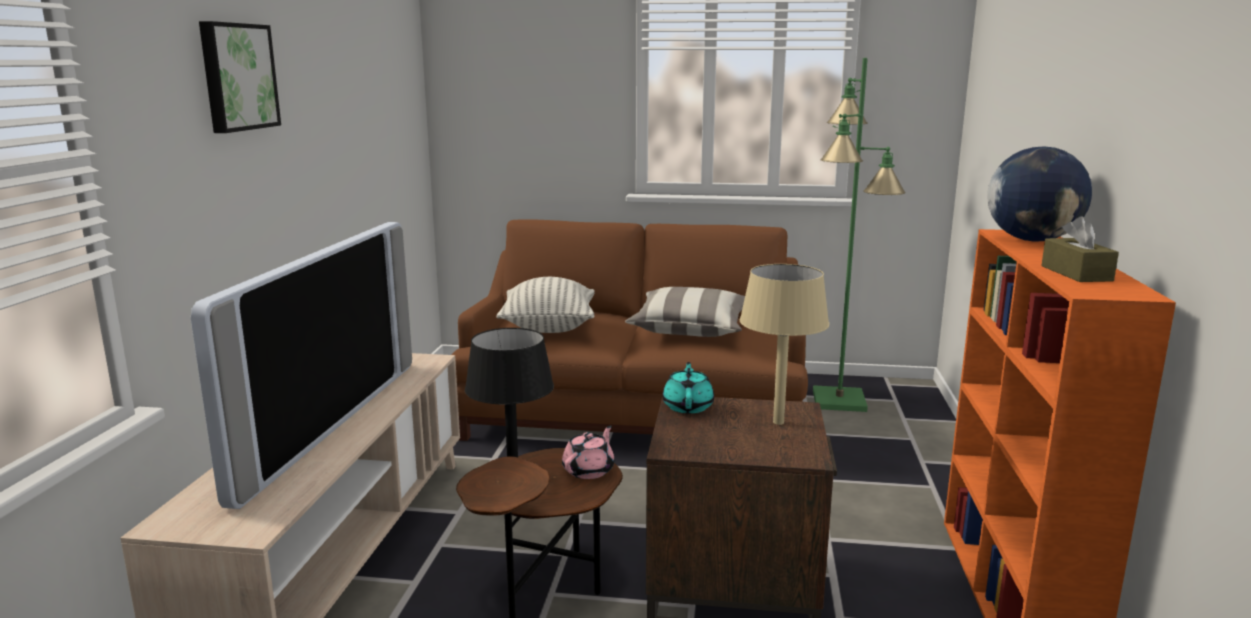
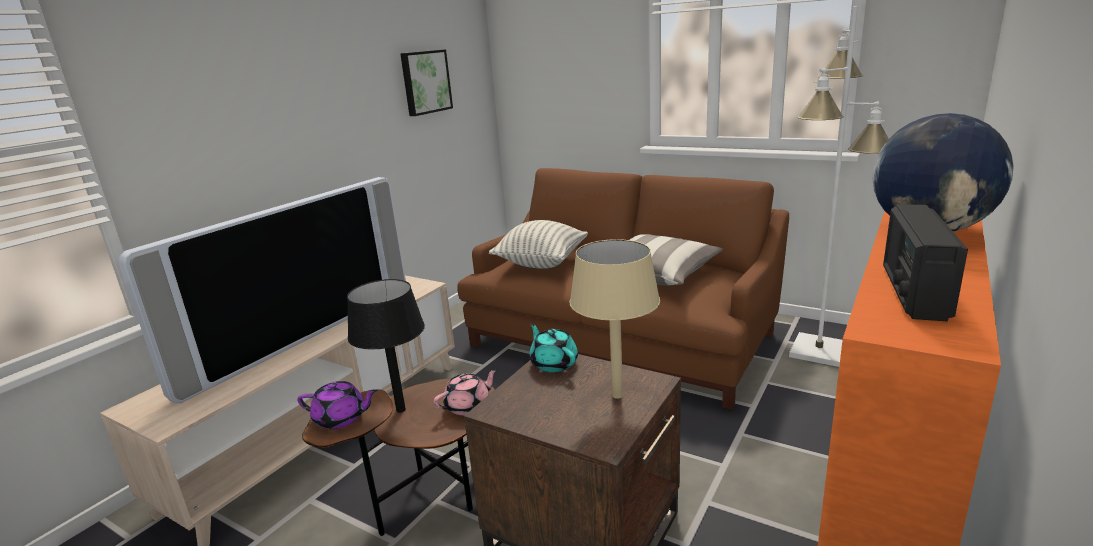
camera: 25 degrees right, 5 degrees up
picture [199,21,281,133] -> picture moved to [400,49,453,116]
turquoise teapot [662,362,714,414] -> turquoise teapot turned 60 degrees counterclockwise [529,323,578,372]
green floor lamp [813,58,906,412] -> white floor lamp [789,6,889,367]
brown tissue box [1041,217,1119,282] -> radio [883,204,968,321]
none -> purple teapot [297,381,378,429]

